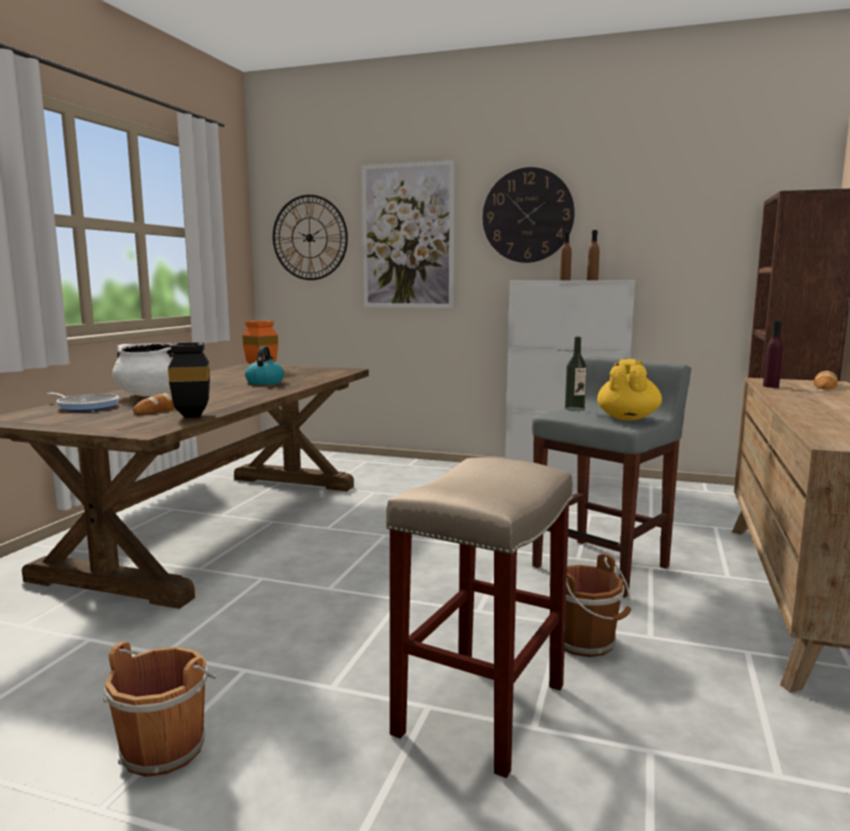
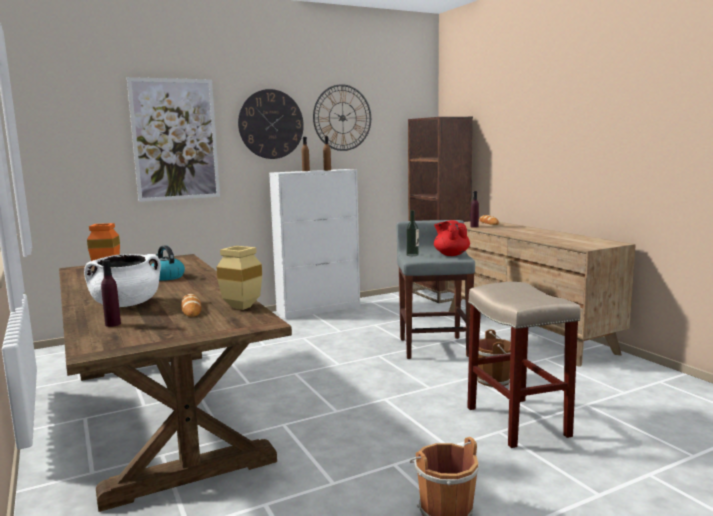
camera: 45 degrees left, 0 degrees up
frying pan [47,393,119,411] -> purple bottle [101,260,121,327]
black vase [168,342,210,418] -> beige vase [216,246,262,310]
wall clock [273,195,348,280] -> wall clock moved to [313,84,371,151]
yellow teapot [597,359,662,421] -> red teapot [434,220,470,256]

